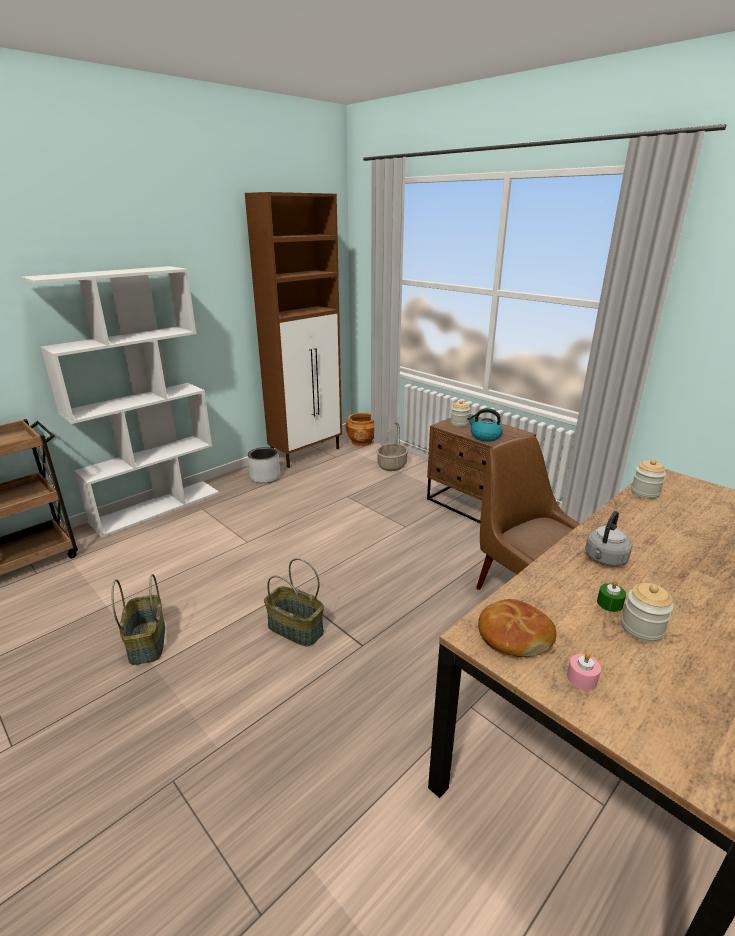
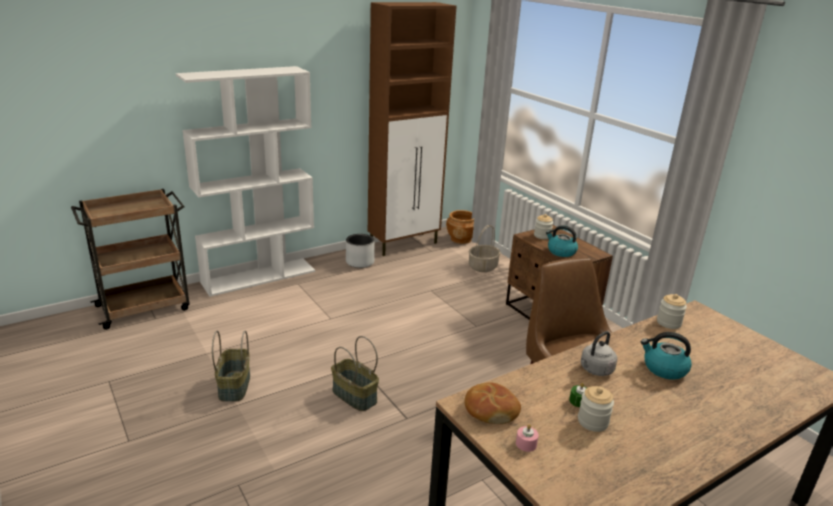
camera: 10 degrees right, 0 degrees up
none -> kettle [641,332,692,380]

